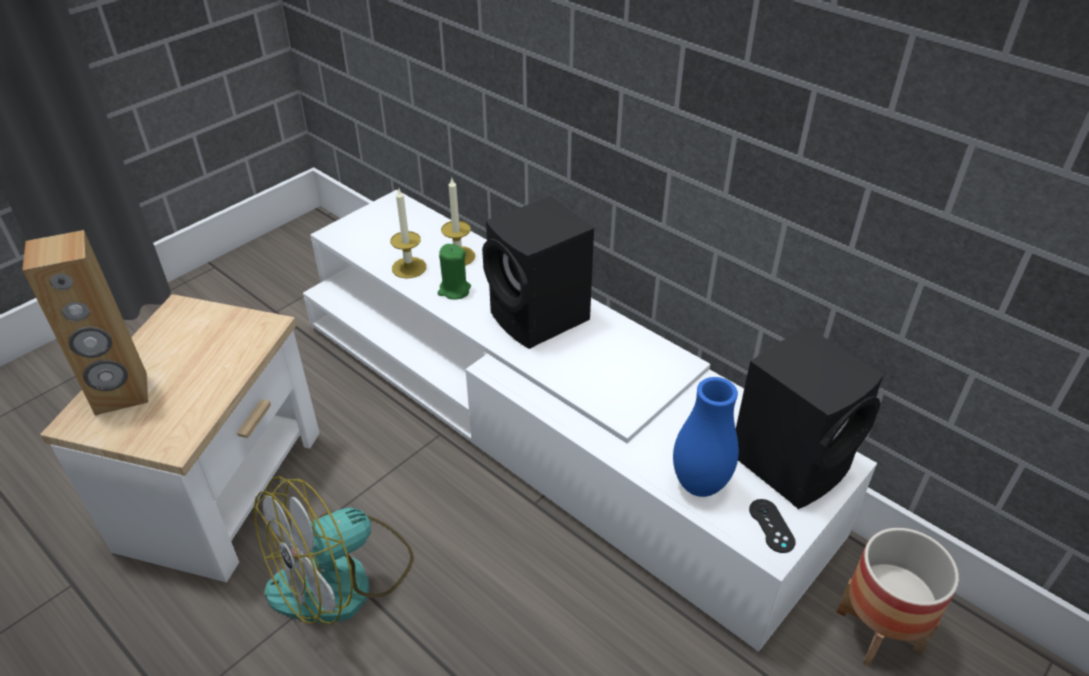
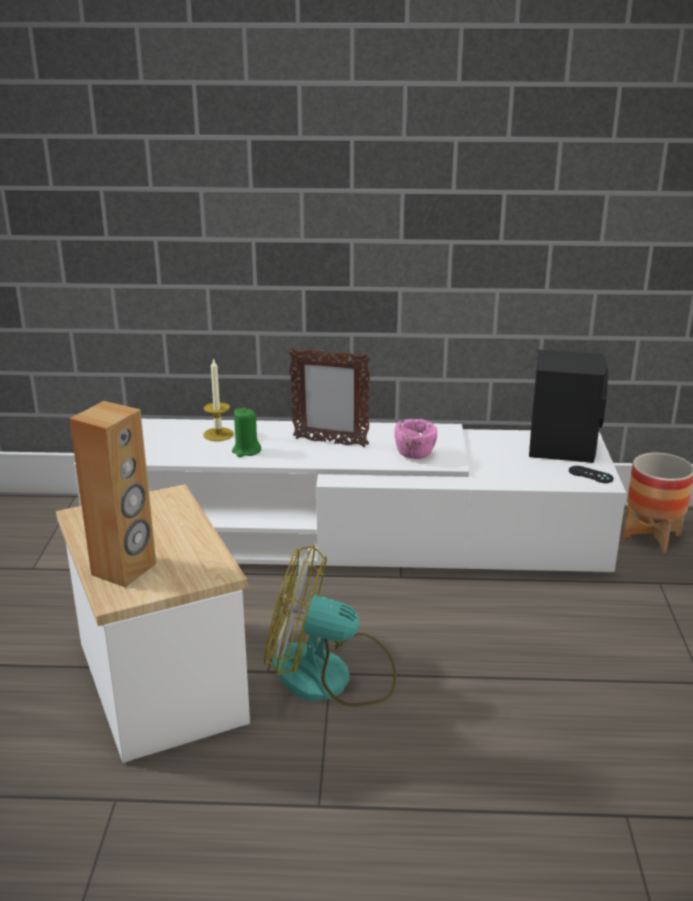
camera: 40 degrees left, 15 degrees down
fan [254,476,413,624] -> fan turned 90 degrees clockwise [264,545,396,707]
candle [391,189,426,279] -> none
black speaker [482,196,594,349] -> picture frame [289,348,370,447]
blue vase [673,377,739,497] -> none
none -> pink bowl [394,419,437,459]

